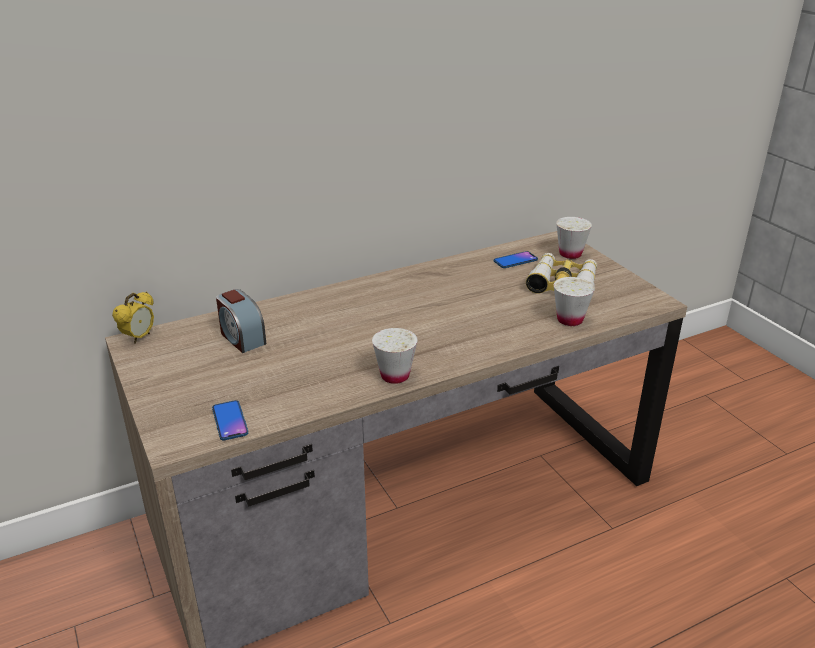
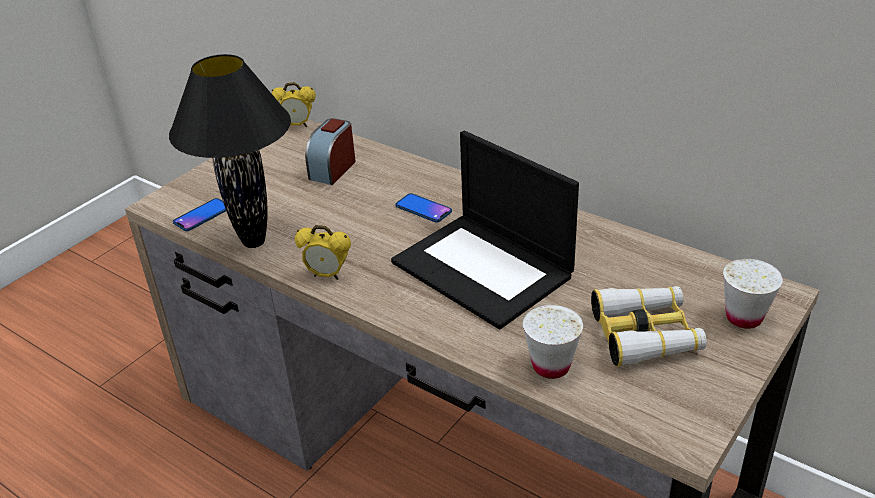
camera: 65 degrees right, 5 degrees up
white cup [372,328,418,384] -> alarm clock [295,225,351,280]
phone [494,251,538,268] -> phone moved to [395,193,452,223]
none -> black table lamp [169,54,291,248]
none -> laptop [391,131,579,329]

